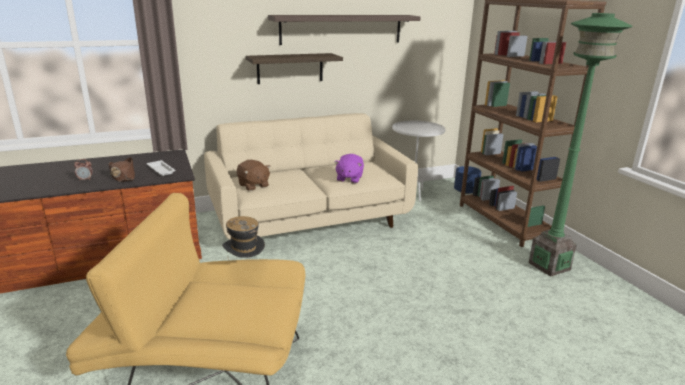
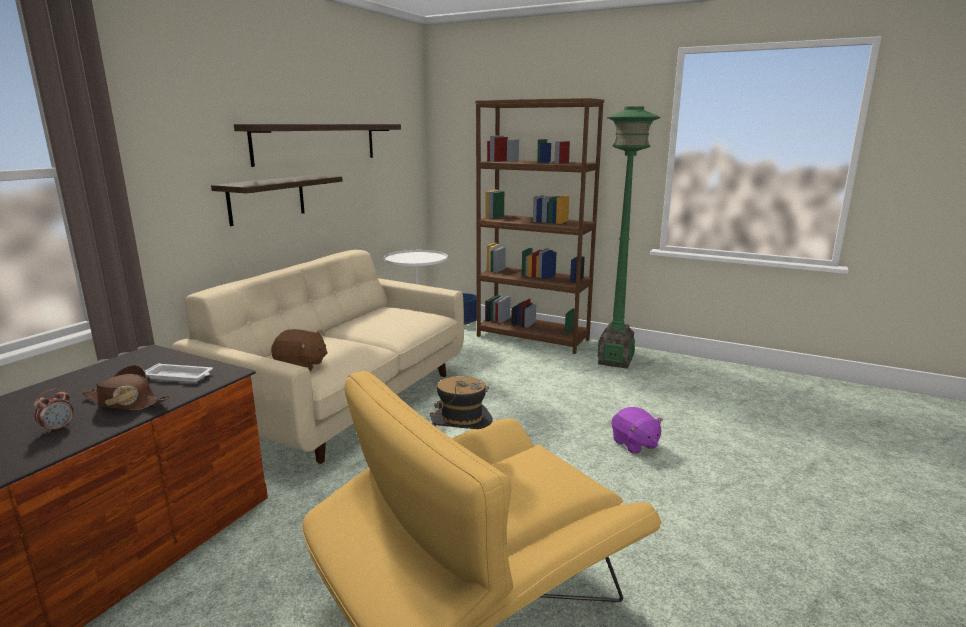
camera: 40 degrees left, 5 degrees down
purple plush toy [334,154,364,183] -> purple plush toy moved to [612,407,663,454]

